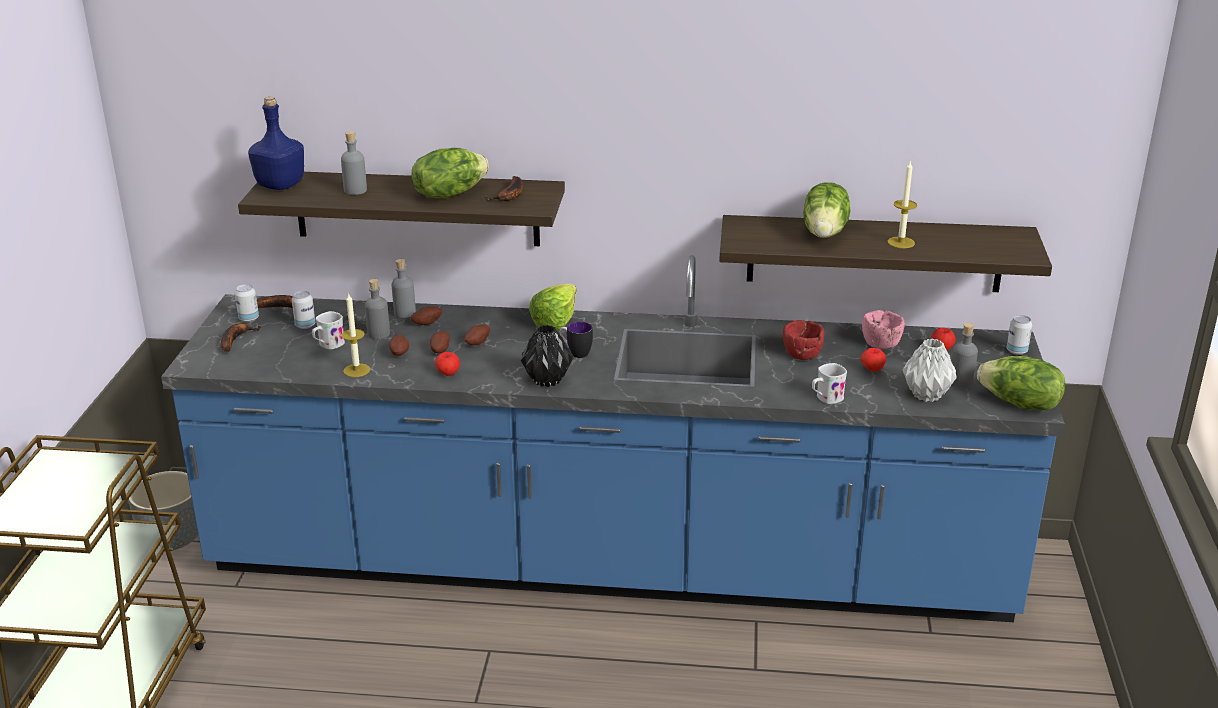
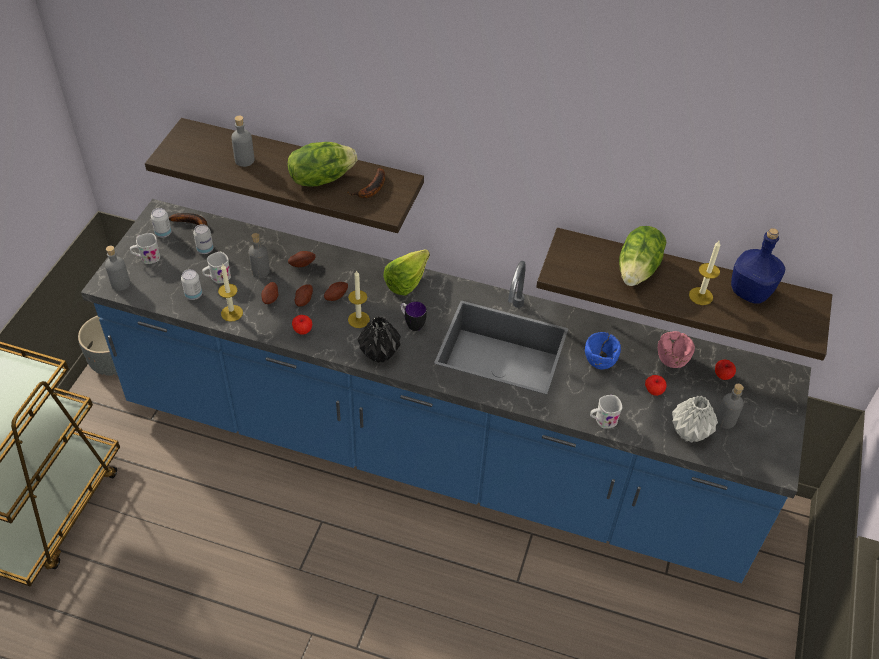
camera: 10 degrees right, 20 degrees up
banana [221,323,261,352] -> white mug [130,233,160,264]
blue bottle [248,97,304,190] -> blue bottle moved to [731,228,785,304]
grey bottle [391,259,416,318] -> grey bottle moved to [105,246,130,291]
red bowl [783,320,824,360] -> blue bowl [585,332,621,369]
lettuce [977,356,1066,410] -> none
can [1007,315,1032,355] -> can moved to [181,269,202,300]
none -> candle [348,271,370,328]

